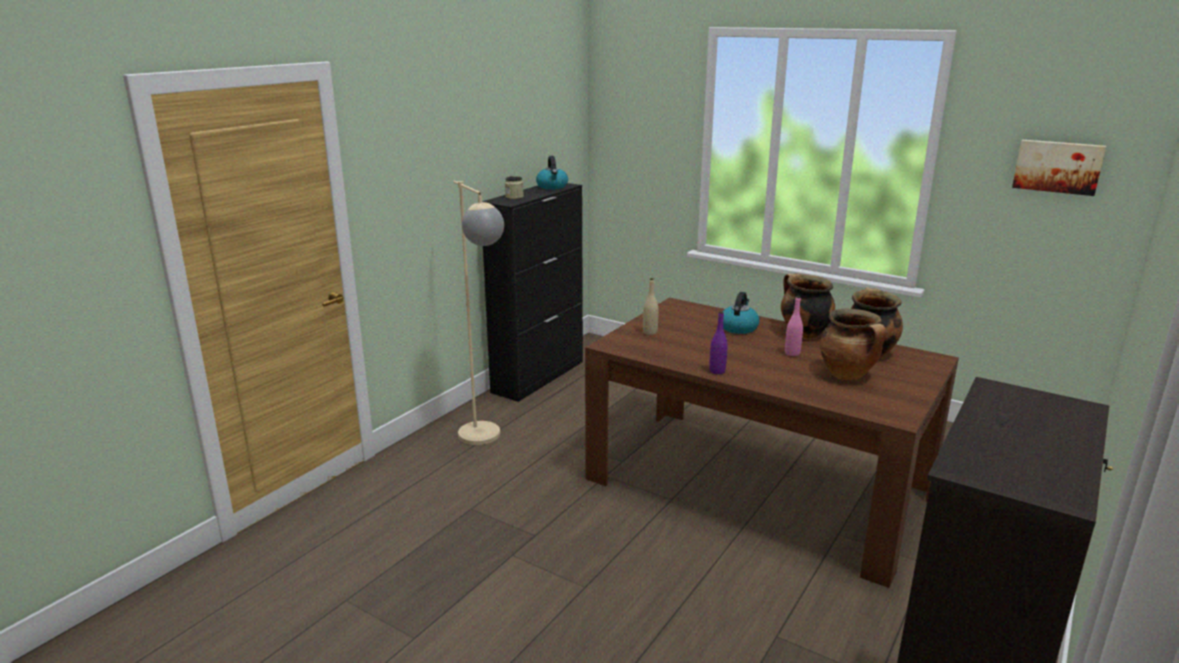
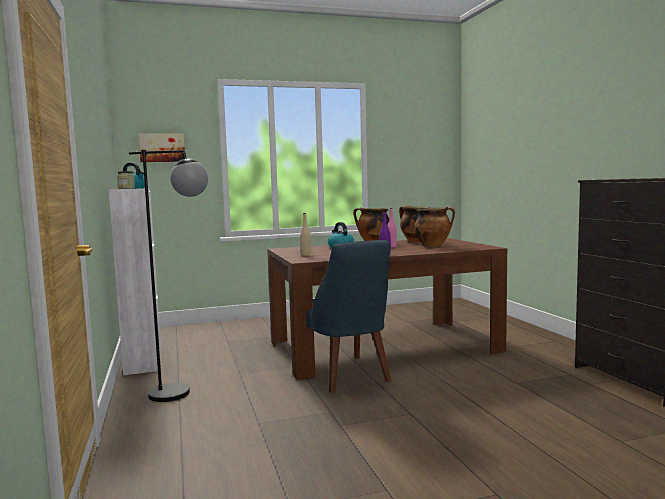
camera: 50 degrees left, 15 degrees down
beige floor lamp [453,180,504,445] -> black floor lamp [129,150,208,402]
black cabinet [482,183,583,402] -> white cabinet [109,188,161,375]
picture [1012,140,1106,196] -> picture moved to [139,133,185,162]
none -> blue chair [306,240,391,393]

